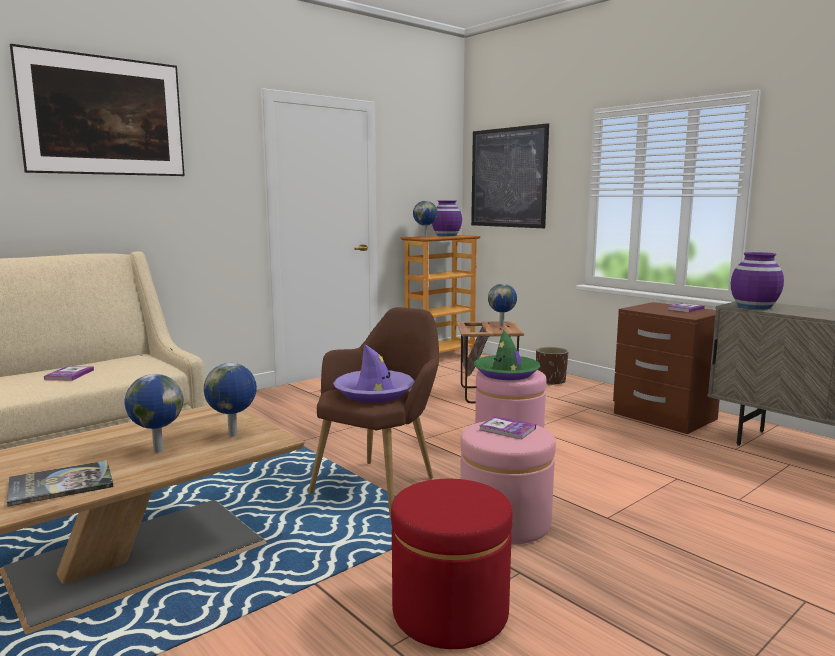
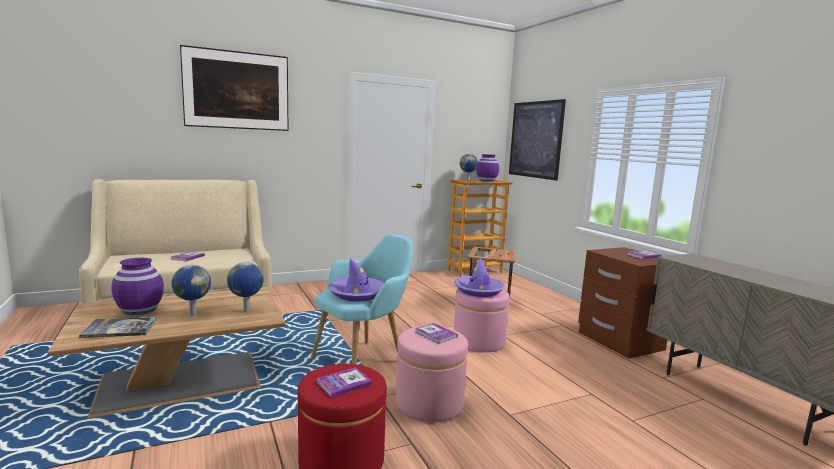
camera: 15 degrees right, 0 degrees up
brown armchair [308,307,439,517] -> turquoise armchair [311,234,413,364]
green hat [474,330,541,380] -> purple hat [454,257,505,297]
globe [488,284,517,326] -> none
brown planter [536,347,568,386] -> none
purple vase [731,252,784,310] -> purple vase moved to [112,258,164,315]
none -> book [317,367,372,398]

